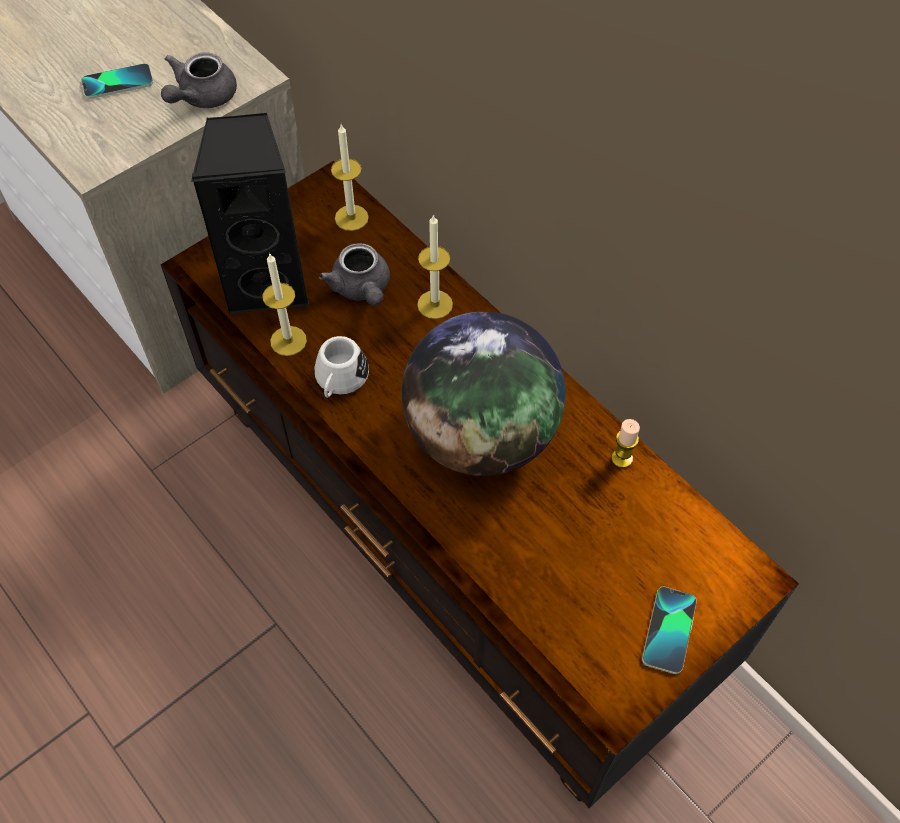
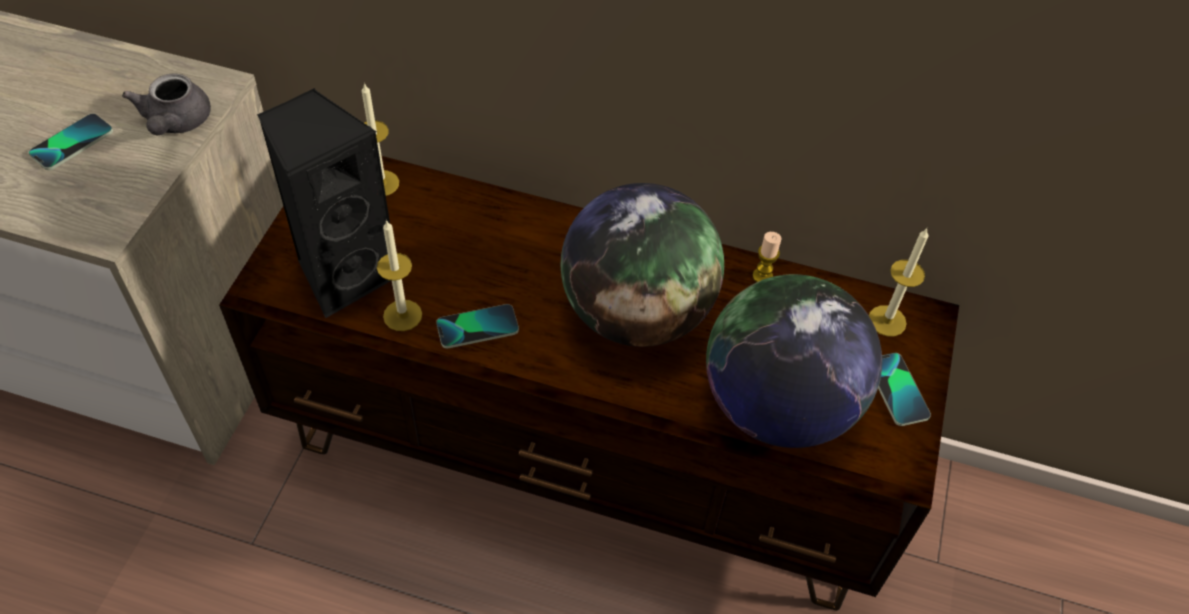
camera: 35 degrees left, 5 degrees down
white mug [315,336,369,398] -> phone [436,304,519,348]
grey teapot [319,243,390,306] -> none
candle [417,214,453,319] -> candle moved to [869,229,929,336]
none -> globe [706,274,882,448]

